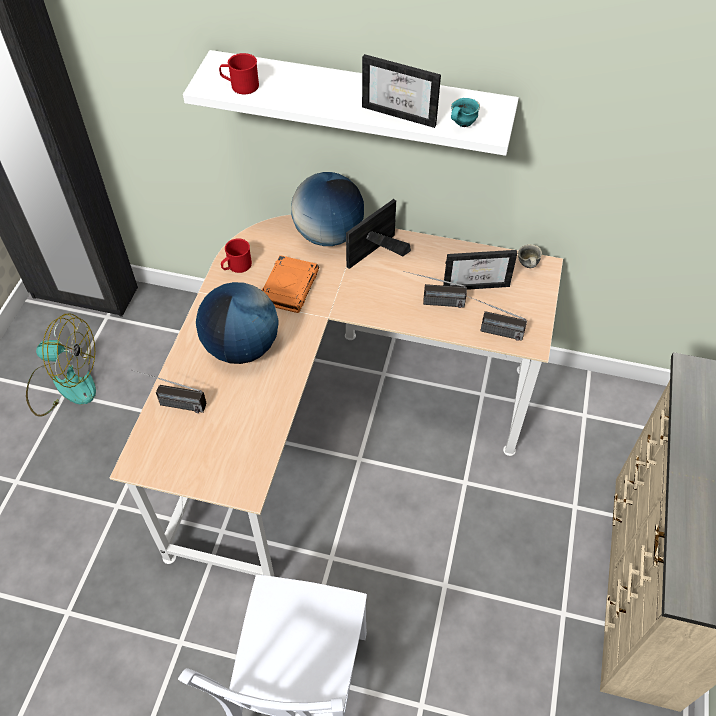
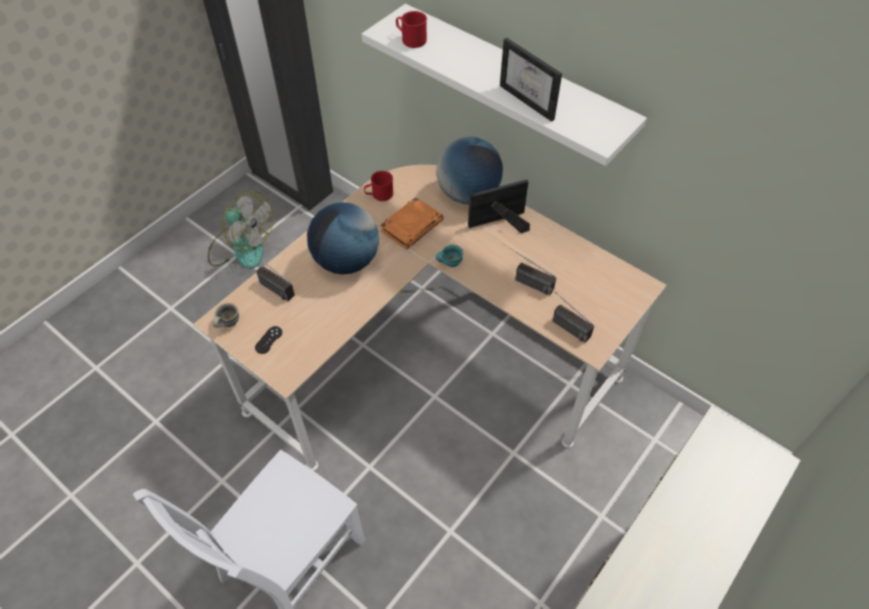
camera: 25 degrees right, 0 degrees up
picture frame [443,250,517,290] -> none
turquoise mug [451,98,480,127] -> turquoise mug moved to [435,244,463,267]
grey mug [518,244,542,268] -> grey mug moved to [213,303,239,328]
none -> black game controller [255,326,282,354]

